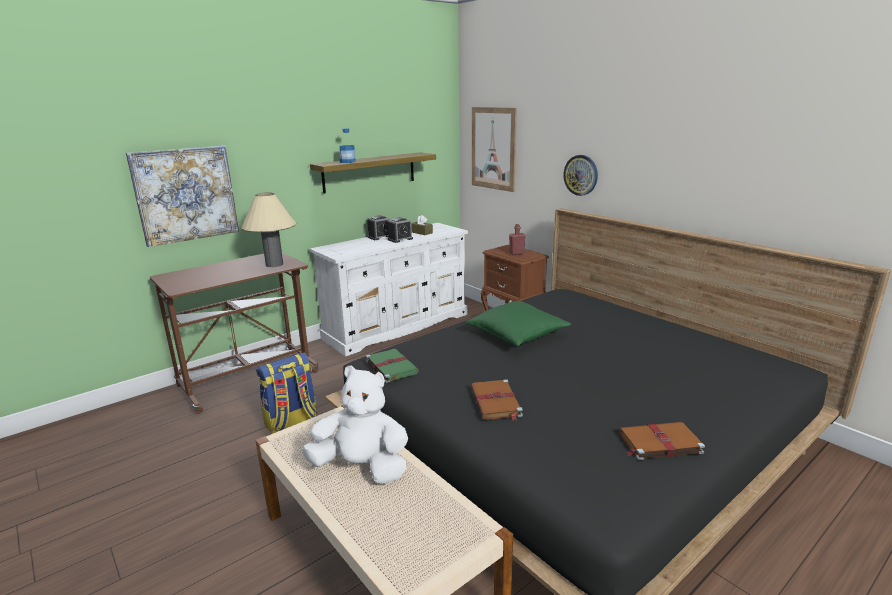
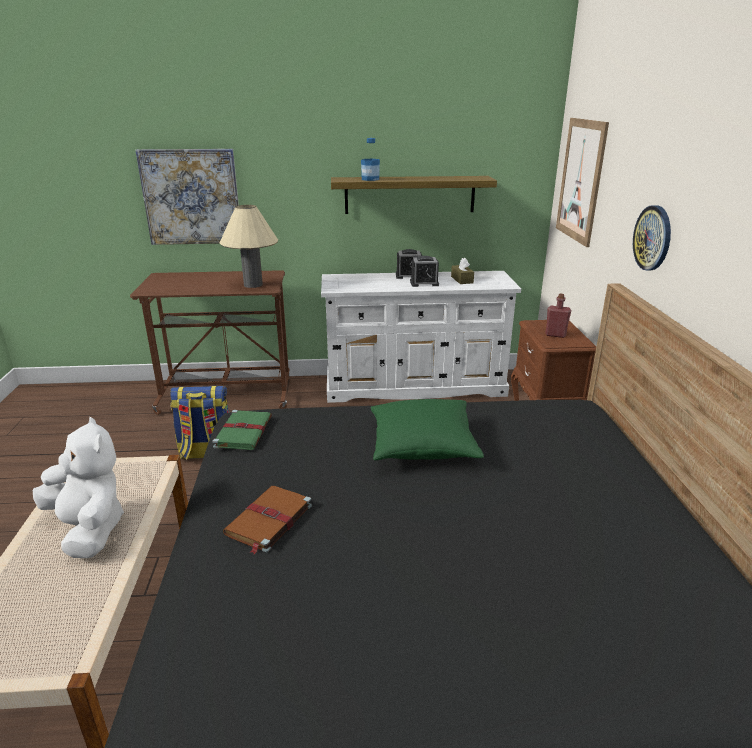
camera: 35 degrees right, 5 degrees up
brown book [619,422,705,460] -> none

